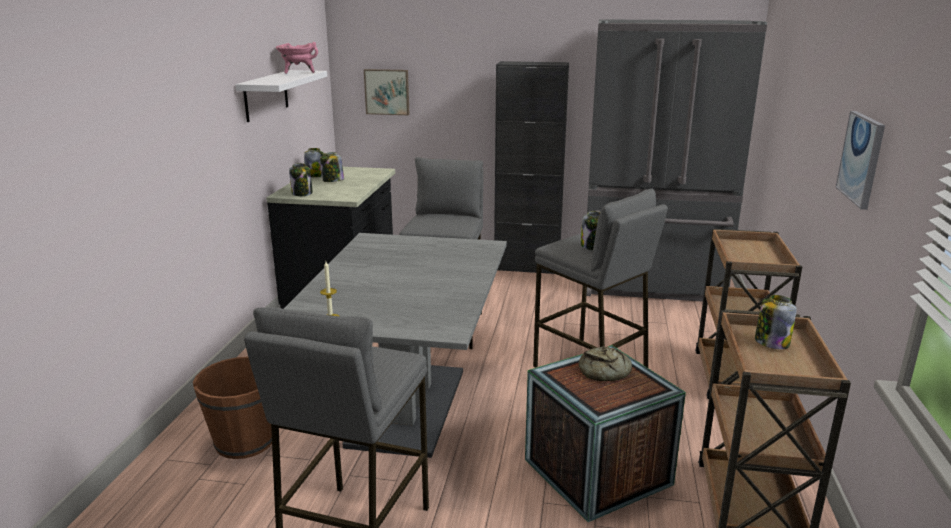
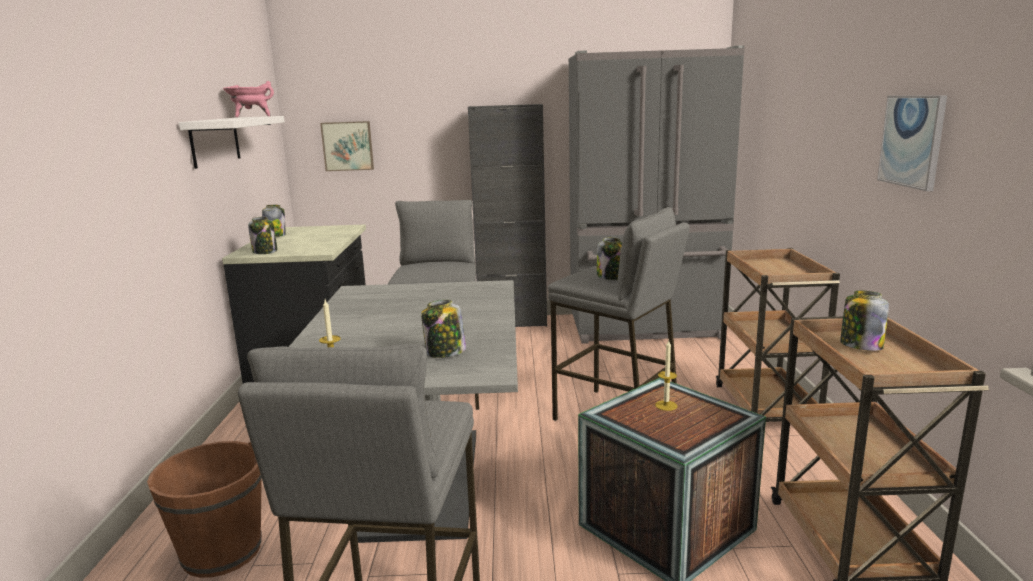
camera: 10 degrees left, 5 degrees down
jar [320,152,344,182] -> jar moved to [421,300,466,358]
bread [579,346,632,381] -> candle [655,340,677,411]

